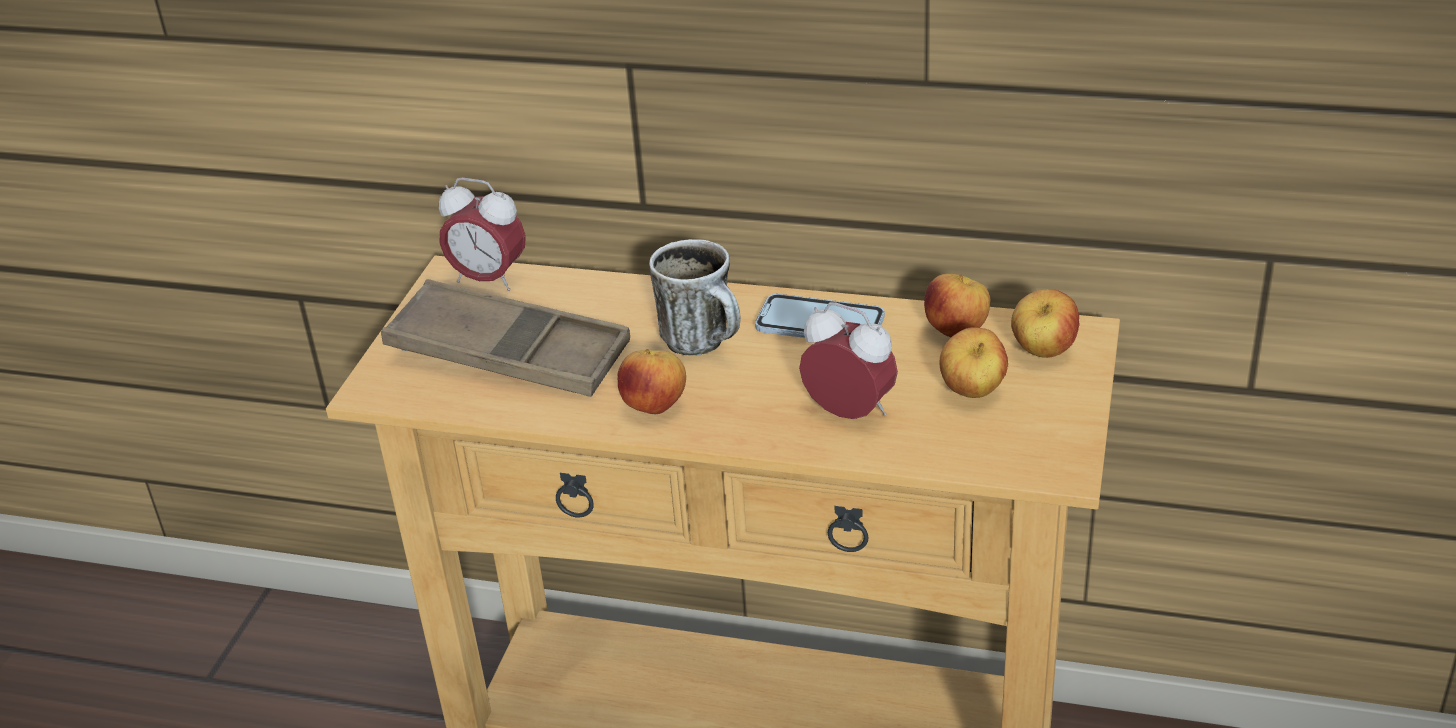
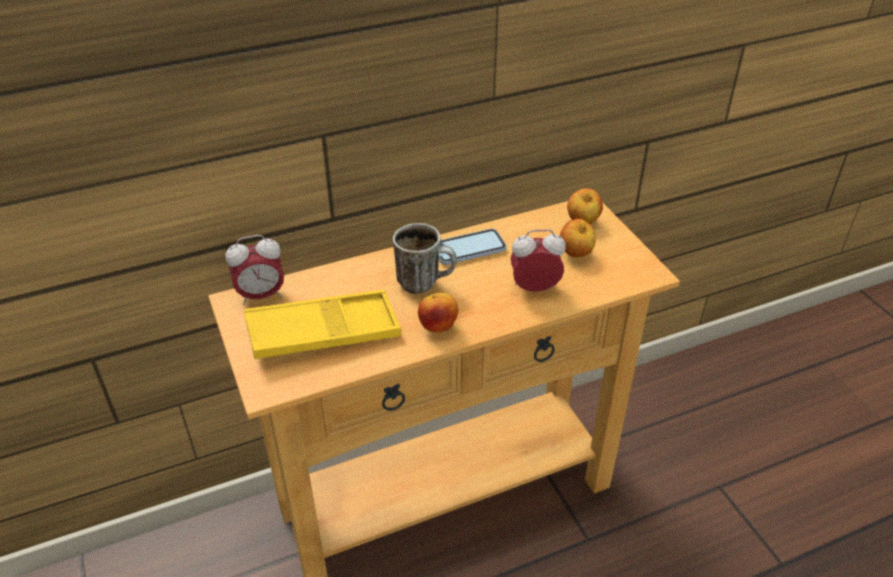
camera: 40 degrees left, 5 degrees up
brown tray [381,279,630,397] -> yellow tray [244,290,401,359]
apple [924,274,990,337] -> none

